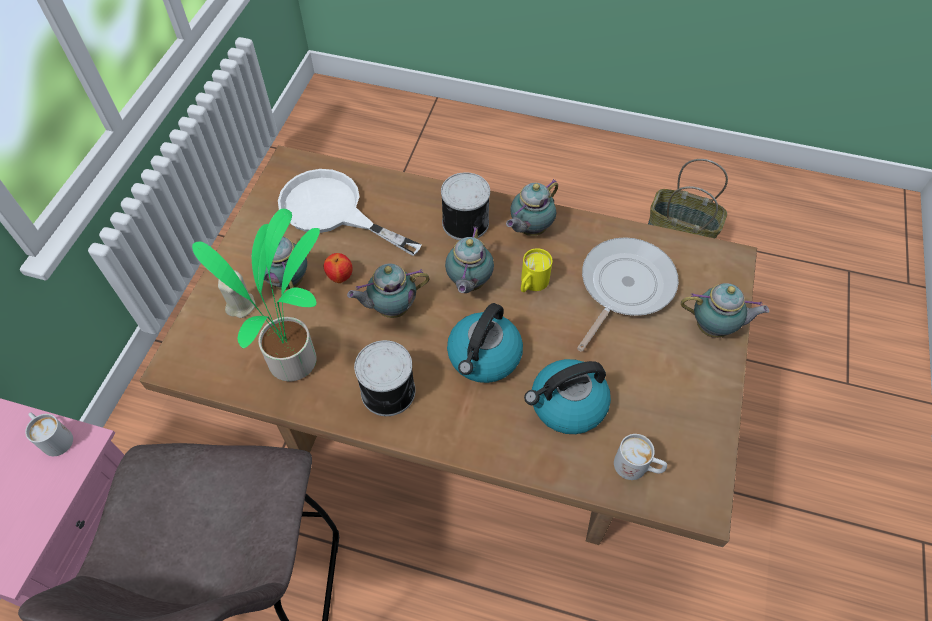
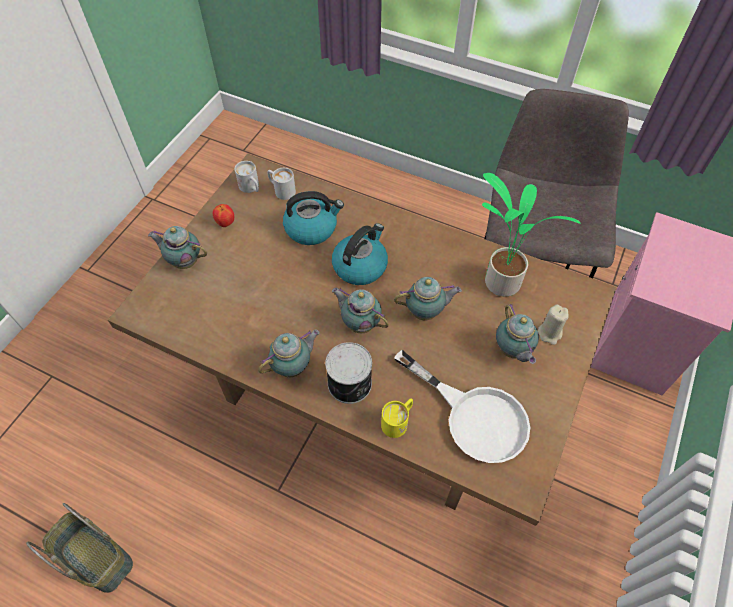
camera: 170 degrees left, 0 degrees up
white mug [25,413,73,456] -> white mug moved to [235,161,259,193]
apple [324,253,353,283] -> apple moved to [213,204,234,227]
can [354,340,415,416] -> none
teapot [445,227,494,293] -> teapot turned 75 degrees counterclockwise [332,288,389,333]
yellow mug [521,248,552,292] -> yellow mug moved to [381,398,413,438]
frying pan [577,237,679,352] -> none

